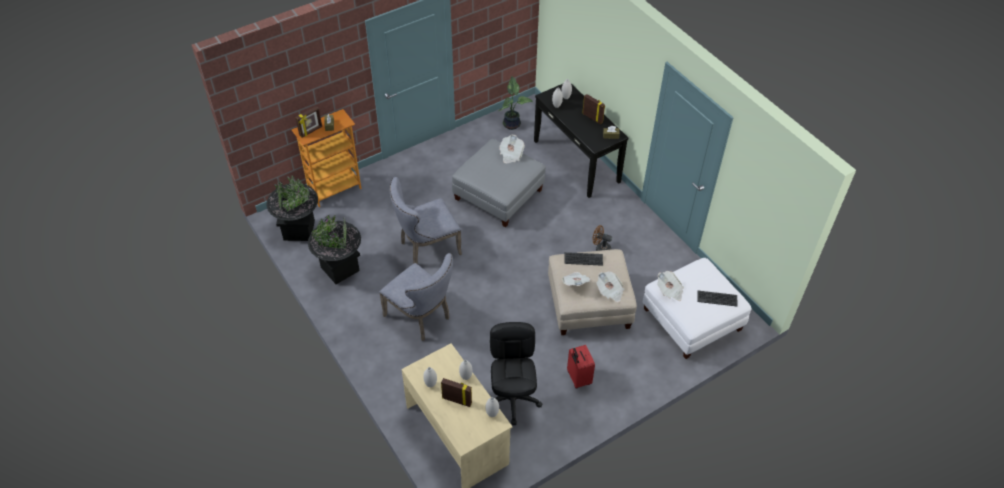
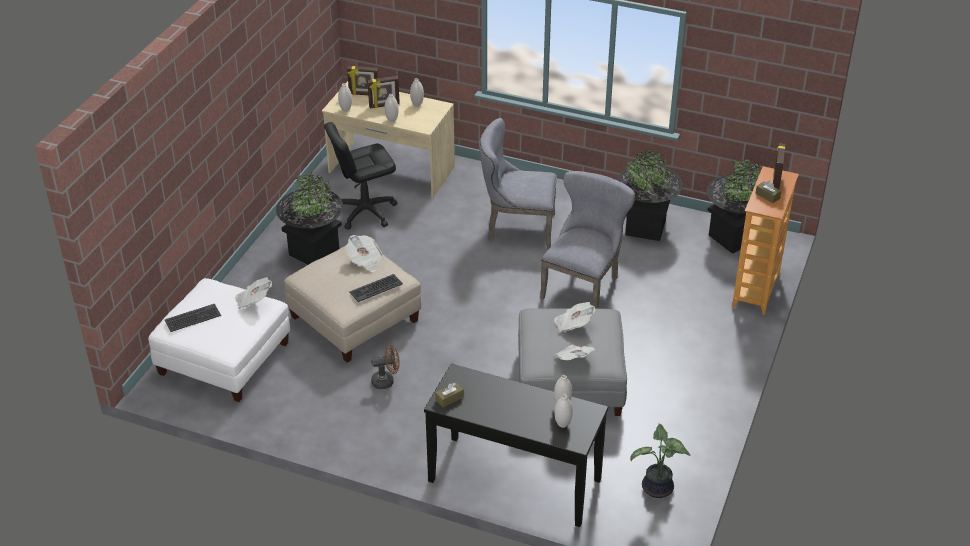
camera: 145 degrees right, 10 degrees down
black office chair [490,322,542,425] -> black office chair turned 105 degrees clockwise [324,122,398,229]
red suitcase [567,345,595,389] -> black planter [276,172,343,265]
picture frame [582,94,605,124] -> picture frame moved to [347,66,378,95]
newspaper [597,271,625,303] -> newspaper moved to [554,302,595,332]

